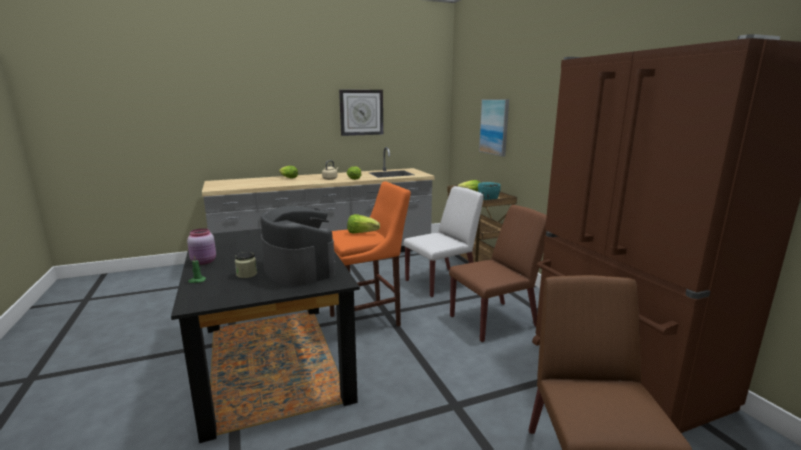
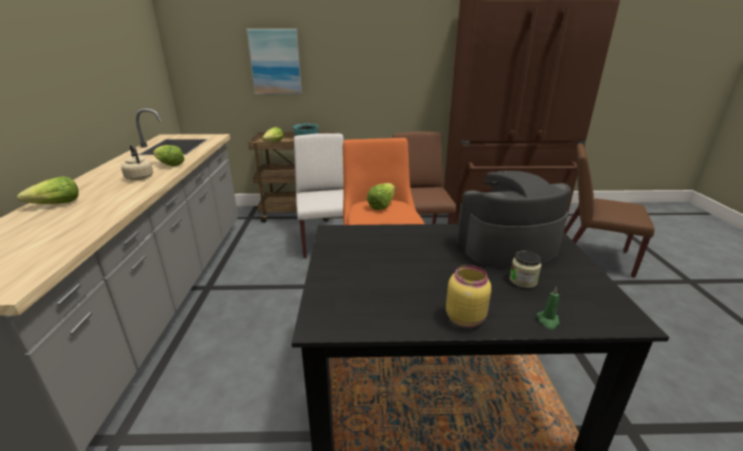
camera: 70 degrees left, 10 degrees up
pink jar [187,228,216,265] -> yellow jar [446,265,491,328]
wall clock [339,90,383,136] -> none

